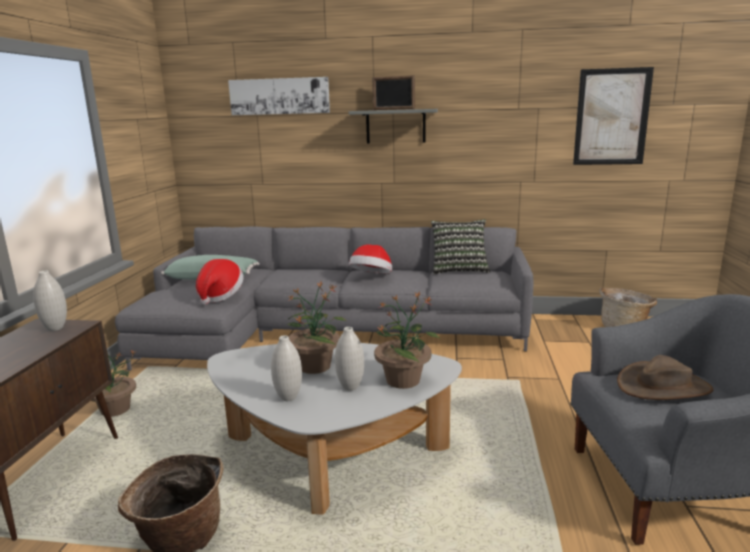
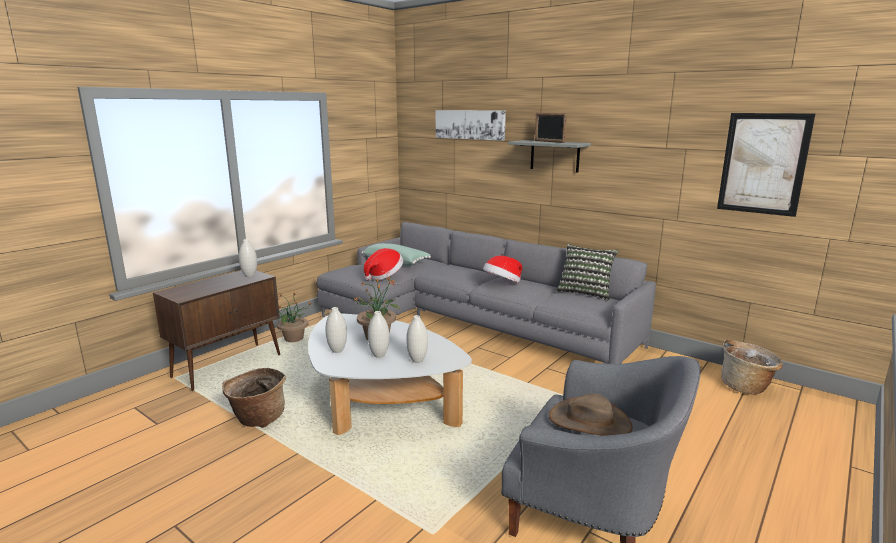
camera: 30 degrees right, 0 degrees up
potted plant [374,291,440,389] -> white vase [406,315,428,363]

